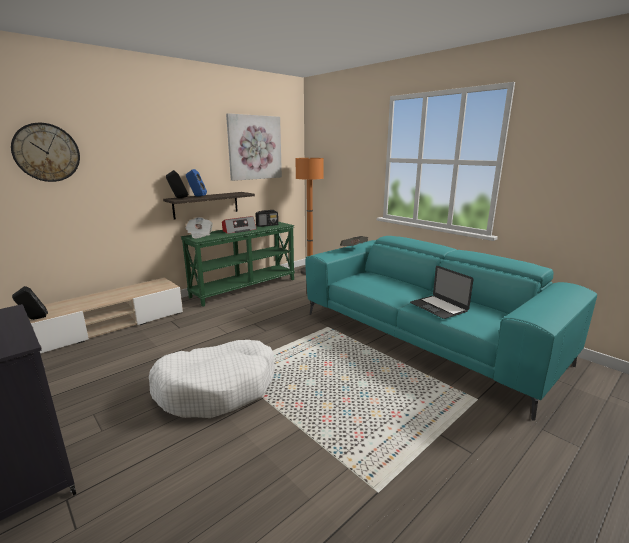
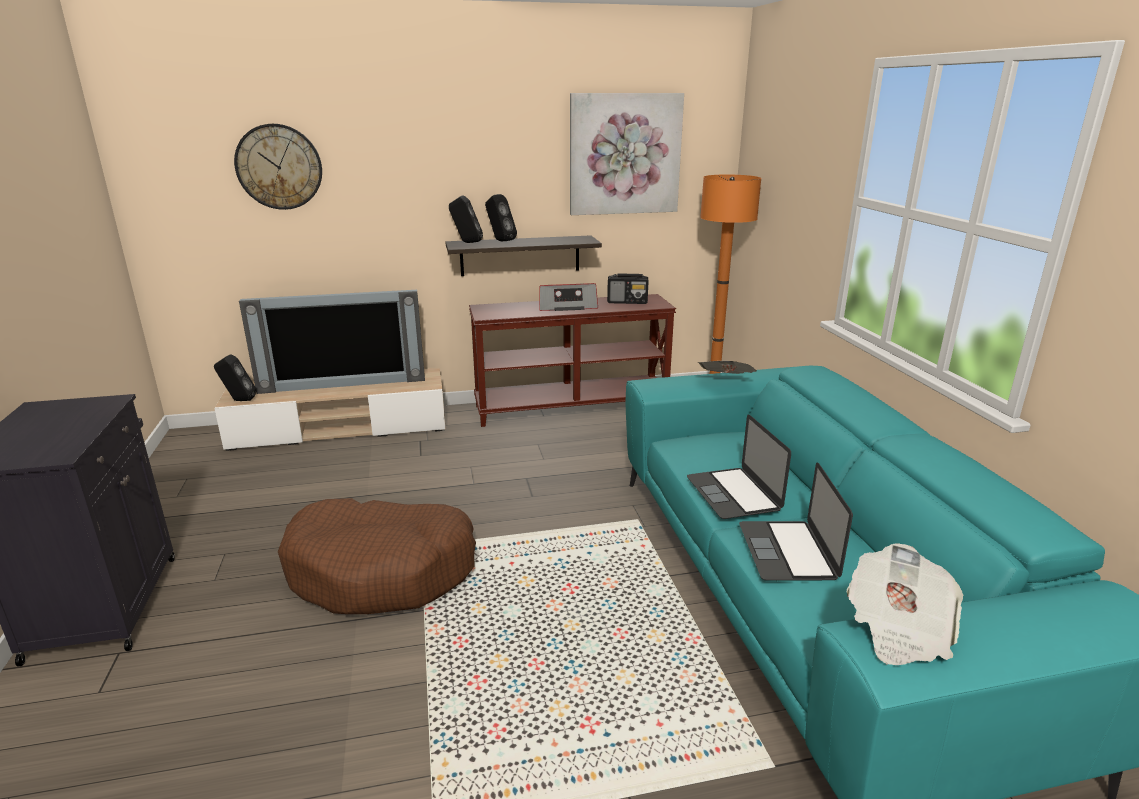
camera: 30 degrees right, 5 degrees up
white dog bed [149,340,275,418] -> brown dog bed [278,498,476,614]
green console table [181,222,295,307] -> brown console table [469,294,676,427]
blue speaker [186,169,207,197] -> black speaker [485,194,517,241]
newspaper [186,217,213,238] -> newspaper moved to [847,543,963,665]
none -> television [239,290,425,394]
none -> laptop [687,414,791,519]

